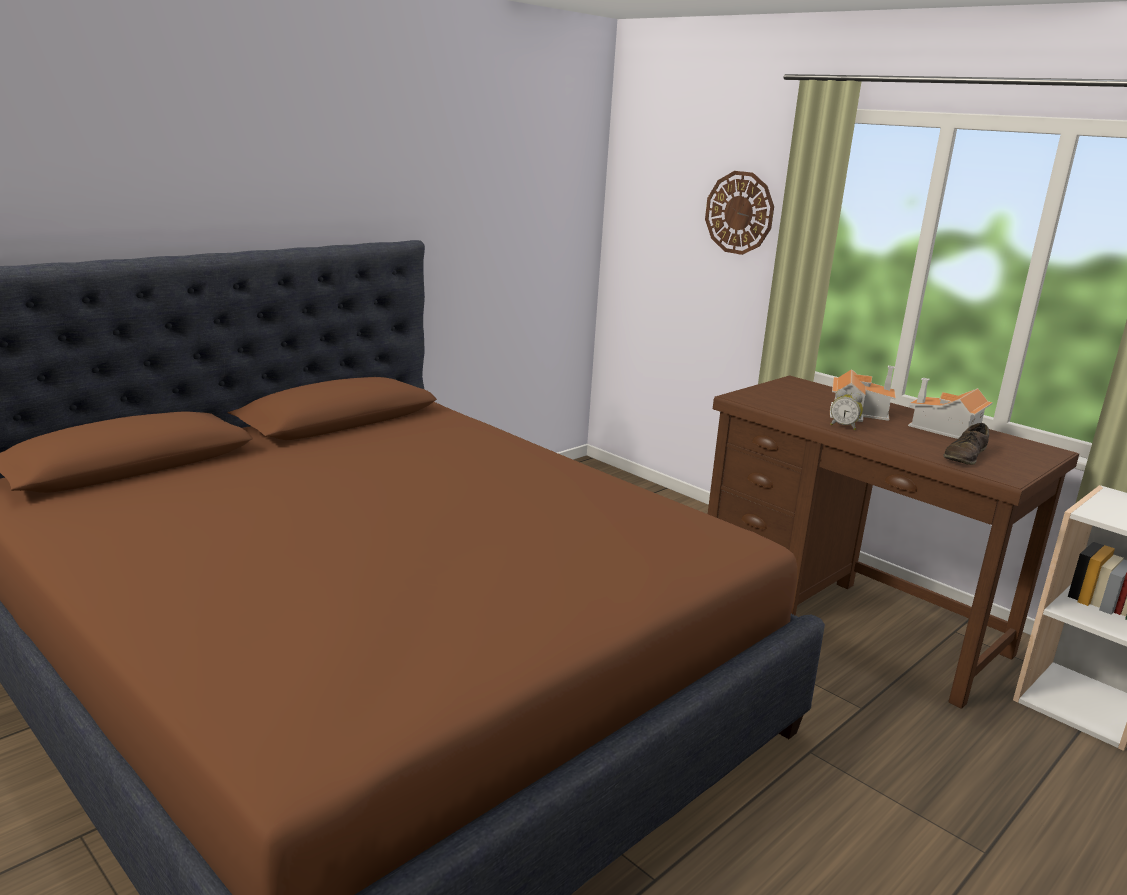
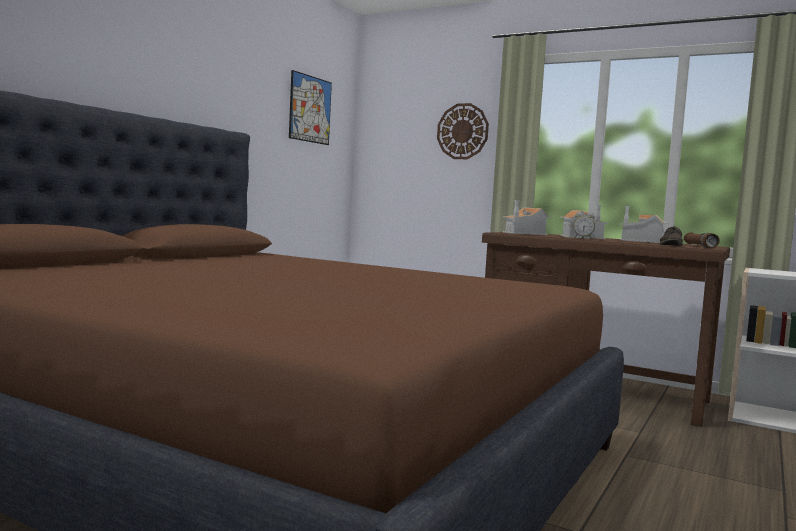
camera: 15 degrees left, 15 degrees down
none -> picture [289,70,332,145]
none -> toy house [503,200,551,235]
none -> brown flashlight [684,232,720,248]

